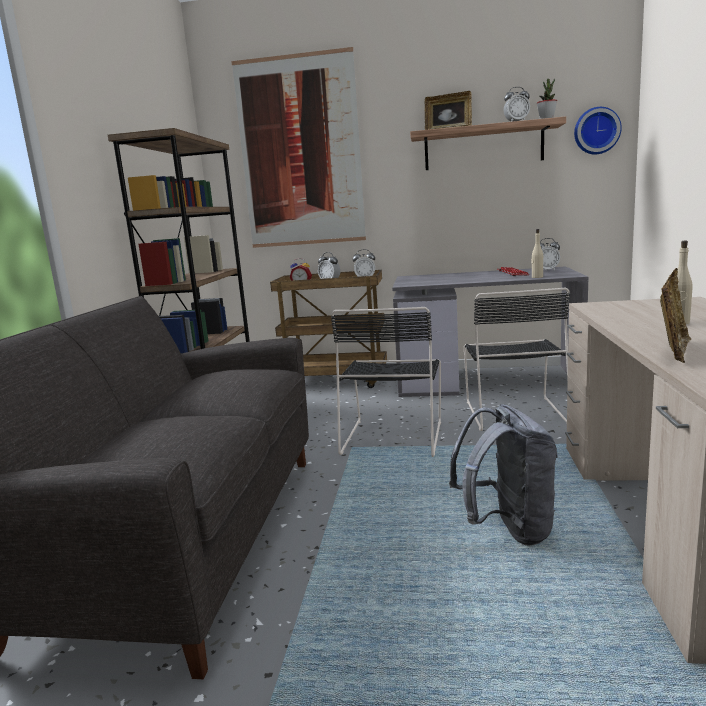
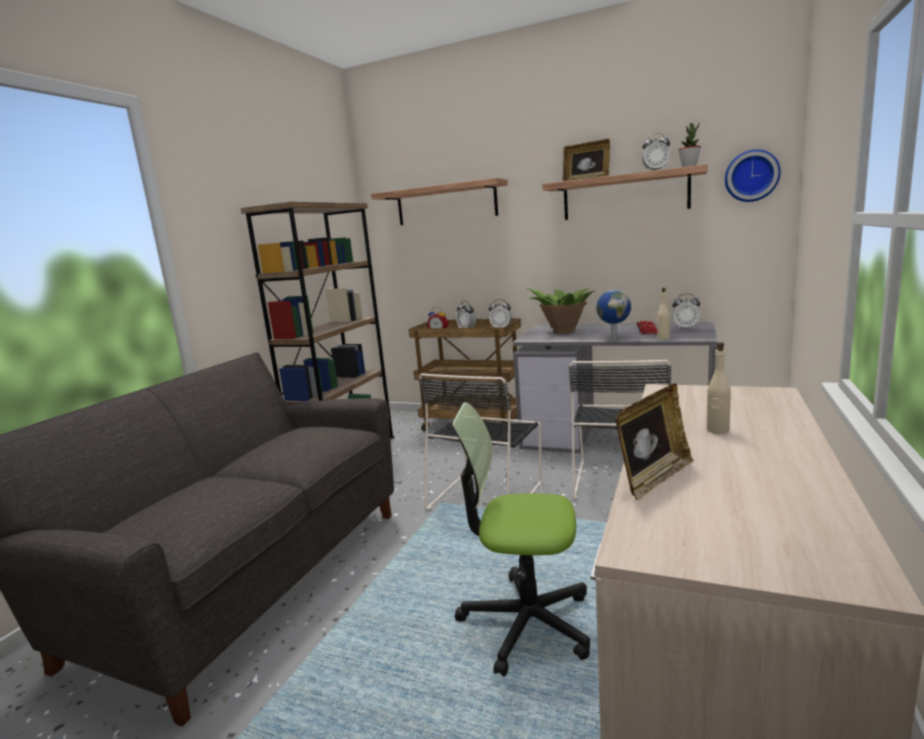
camera: 15 degrees right, 0 degrees up
picture [231,47,366,248] -> shelf [371,178,508,225]
grey backpack [449,404,558,546] -> office chair [452,402,590,676]
none -> potted plant [525,288,595,334]
none -> globe [596,290,631,340]

